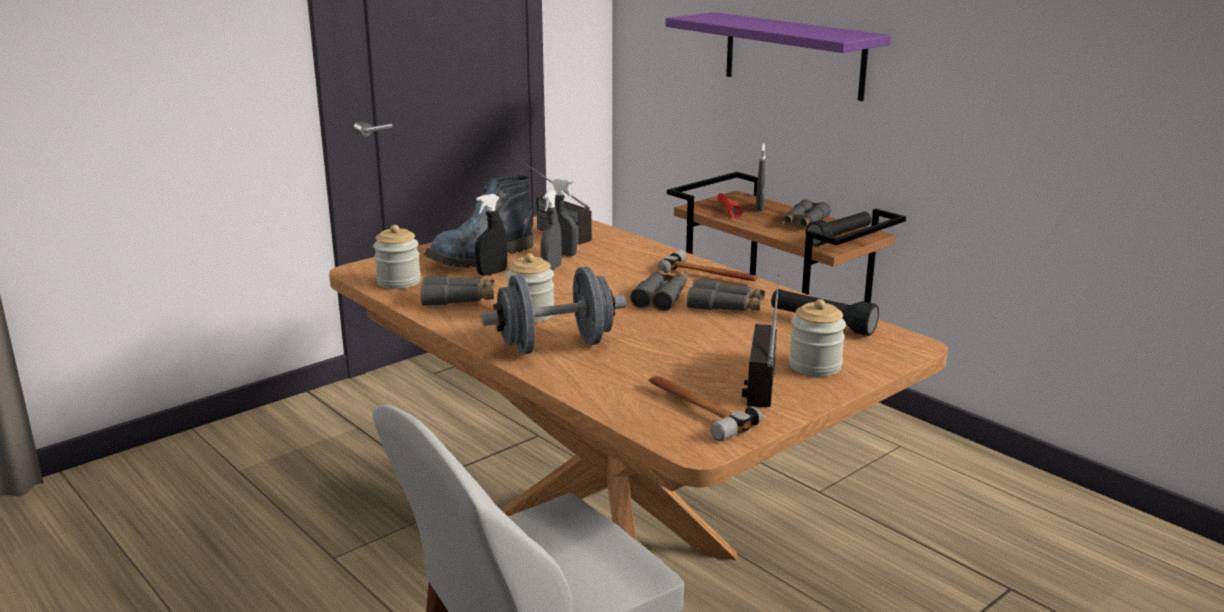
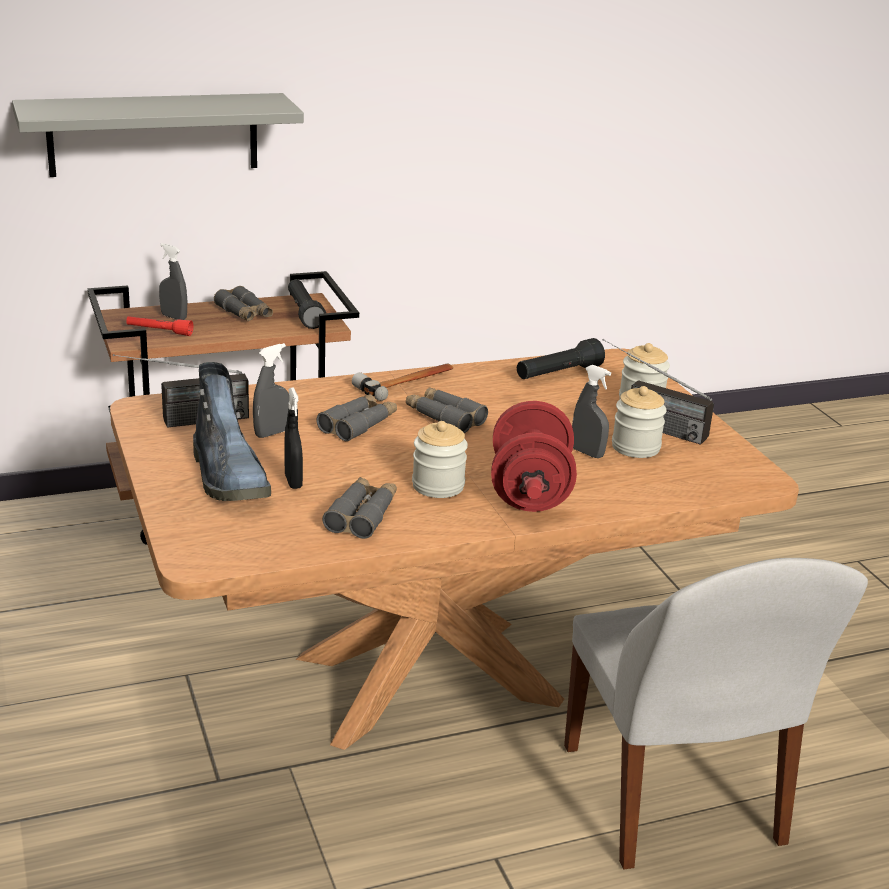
camera: 70 degrees left, 5 degrees up
jar [373,225,421,289] -> jar moved to [612,386,667,458]
grey dumbbell [481,267,626,355] -> red dumbbell [491,401,577,512]
grey spray bottle [541,190,562,271] -> grey spray bottle moved to [572,365,611,458]
hammer [648,376,762,441] -> none
purple shelf [665,12,891,101] -> grey shelf [12,93,304,177]
grey binoculars [687,279,765,311] -> grey binoculars moved to [316,394,397,442]

